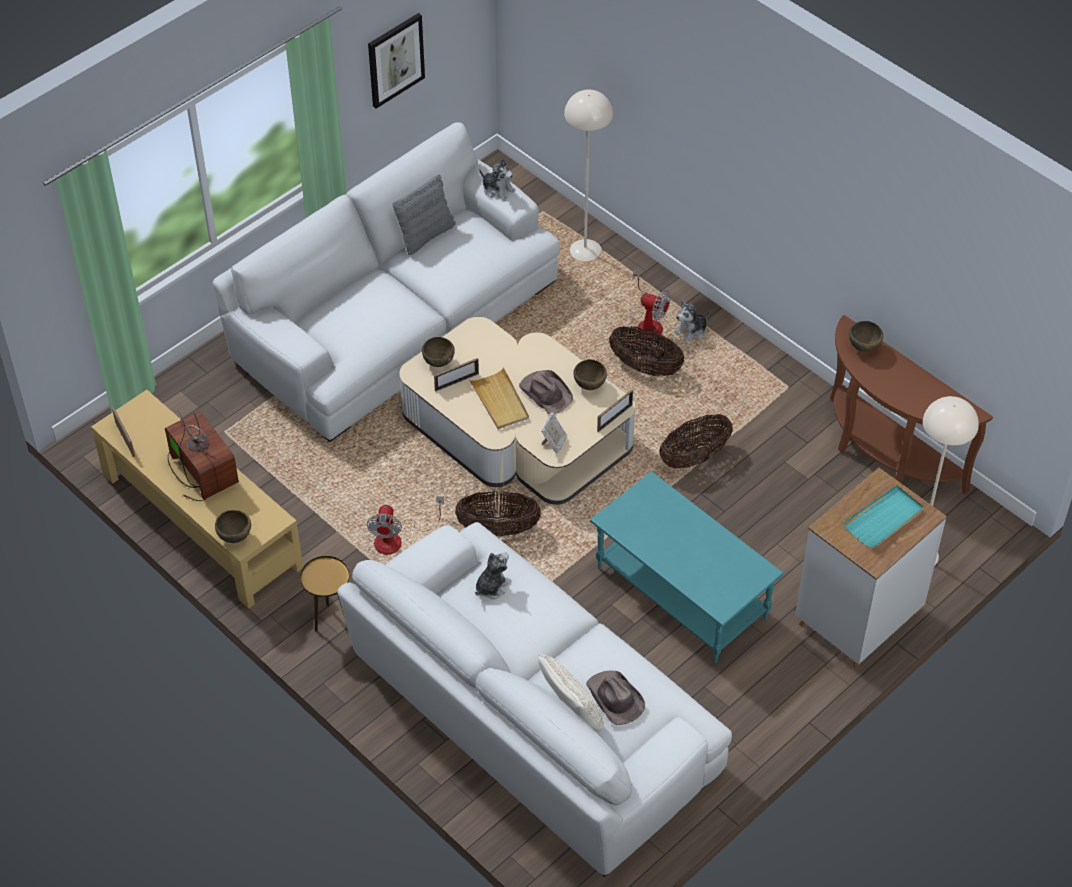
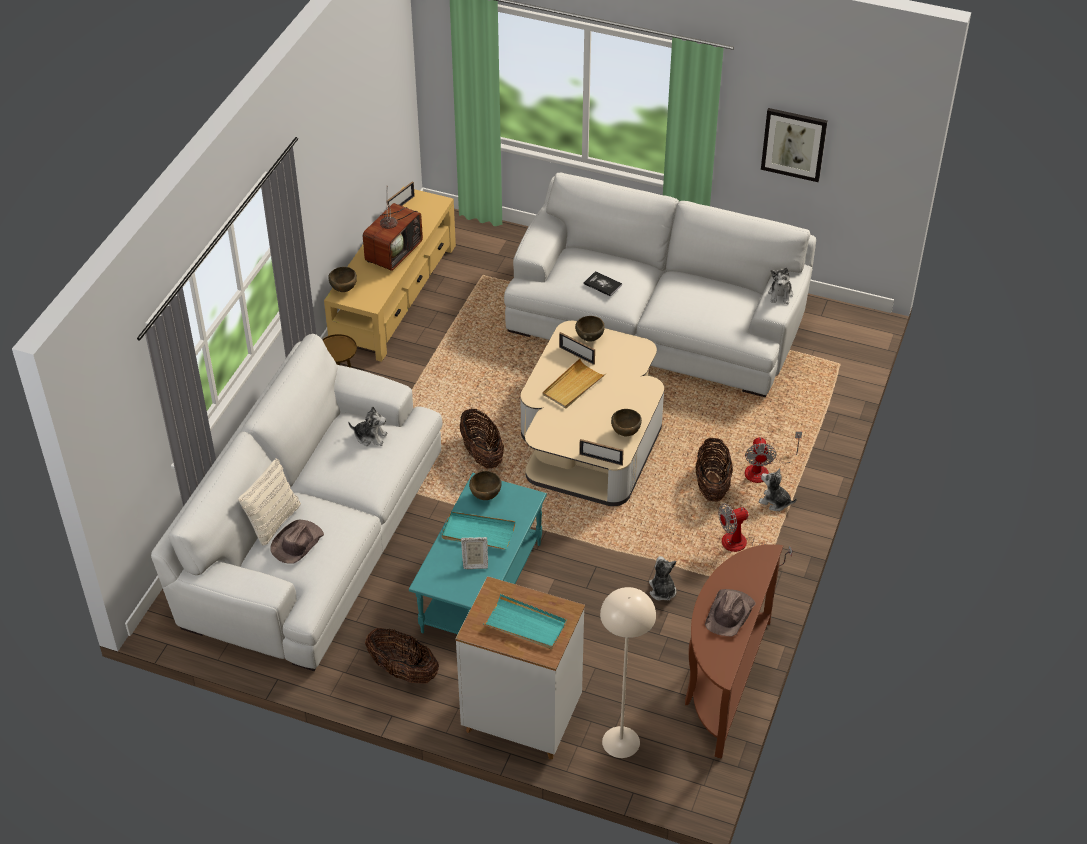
camera: 65 degrees right, 5 degrees down
fan [367,496,444,554] -> fan moved to [718,503,792,566]
grey pillow [392,174,456,255] -> none
brown hat [519,370,573,414] -> brown hat moved to [705,589,756,637]
picture frame [541,412,567,453] -> picture frame moved to [461,537,488,569]
beige floor lamp [564,90,613,261] -> none
basket [659,414,733,468] -> basket moved to [365,628,439,684]
brown bowl [849,321,883,352] -> brown bowl moved to [469,471,502,500]
none -> turquoise tray [442,511,516,550]
none -> book [584,271,622,297]
none -> plush toy [649,556,676,601]

